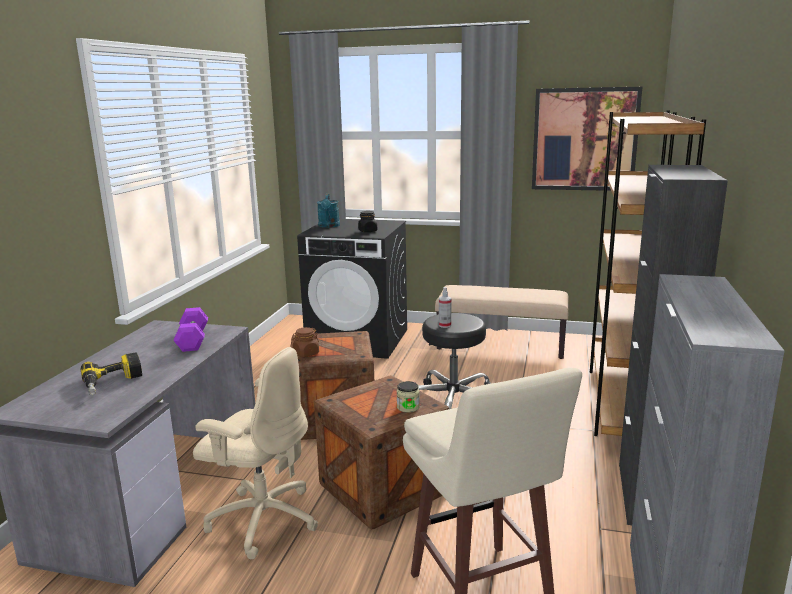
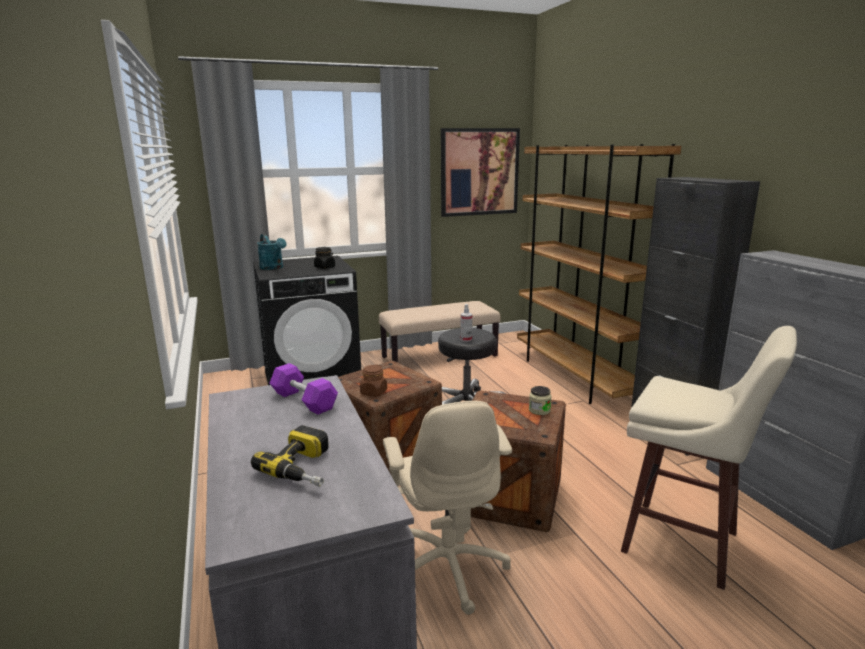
camera: 35 degrees left, 0 degrees up
beige office chair [193,347,318,559] -> beige office chair turned 90 degrees clockwise [383,401,512,615]

